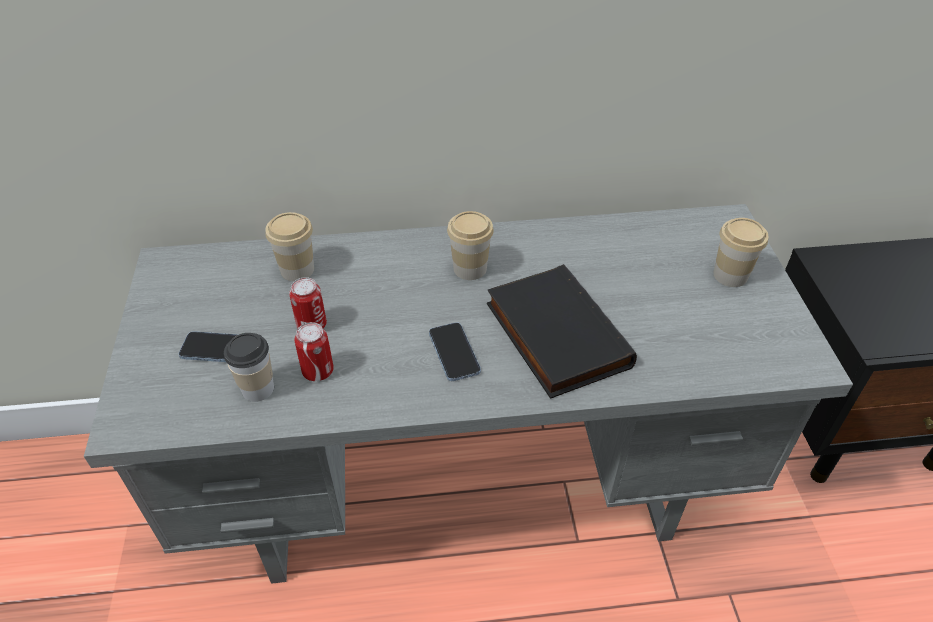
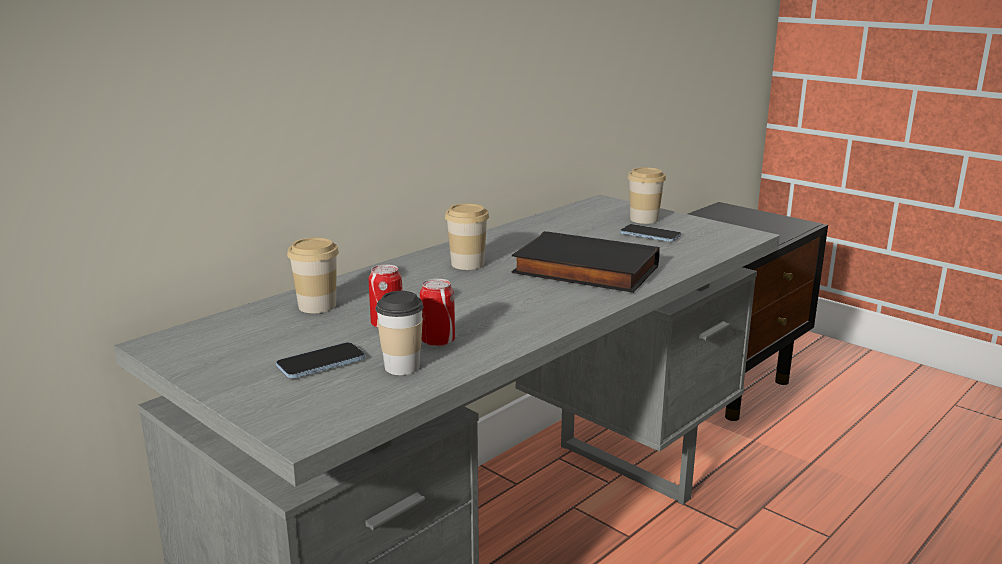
camera: 40 degrees left, 25 degrees down
phone [429,322,481,381] -> phone moved to [620,224,681,242]

